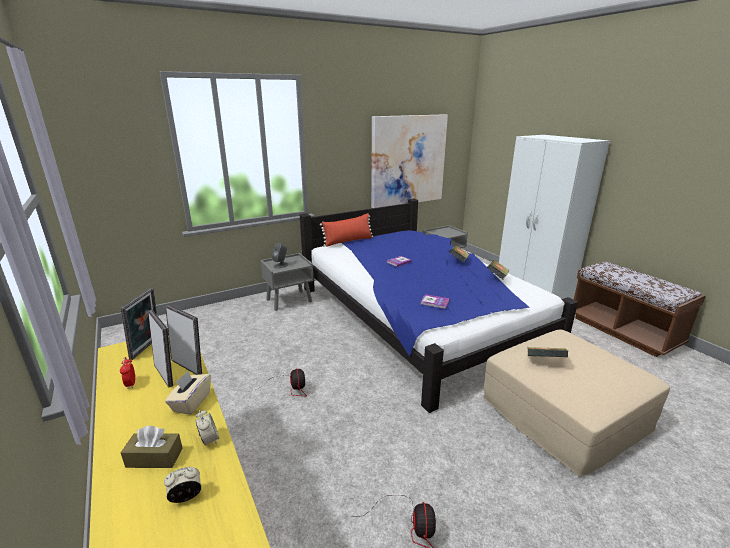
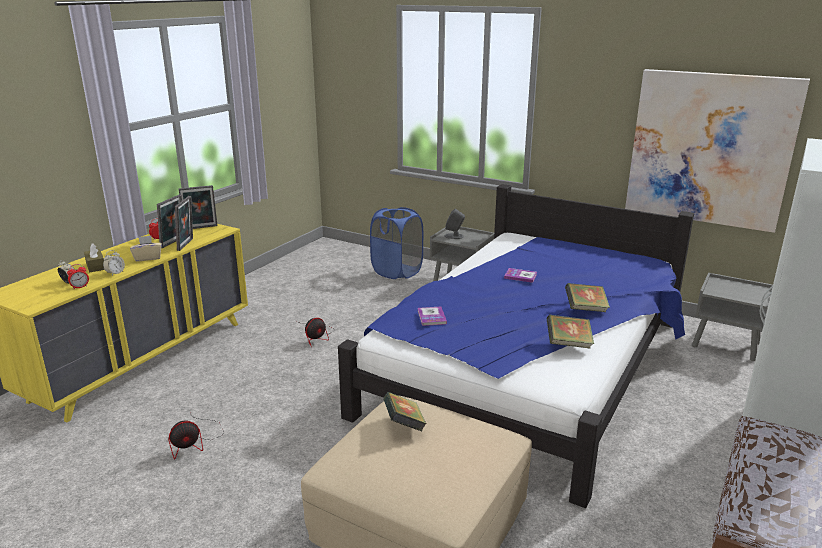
camera: 60 degrees right, 0 degrees up
red pillow [320,213,373,247] -> none
none -> alarm clock [67,264,89,289]
none -> blue laundry basket [370,207,423,279]

